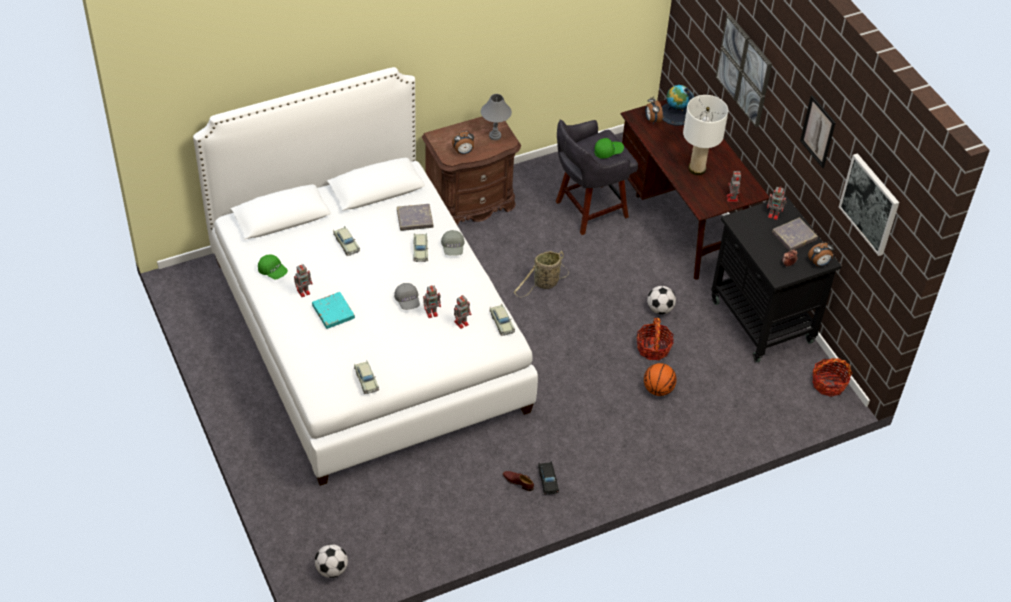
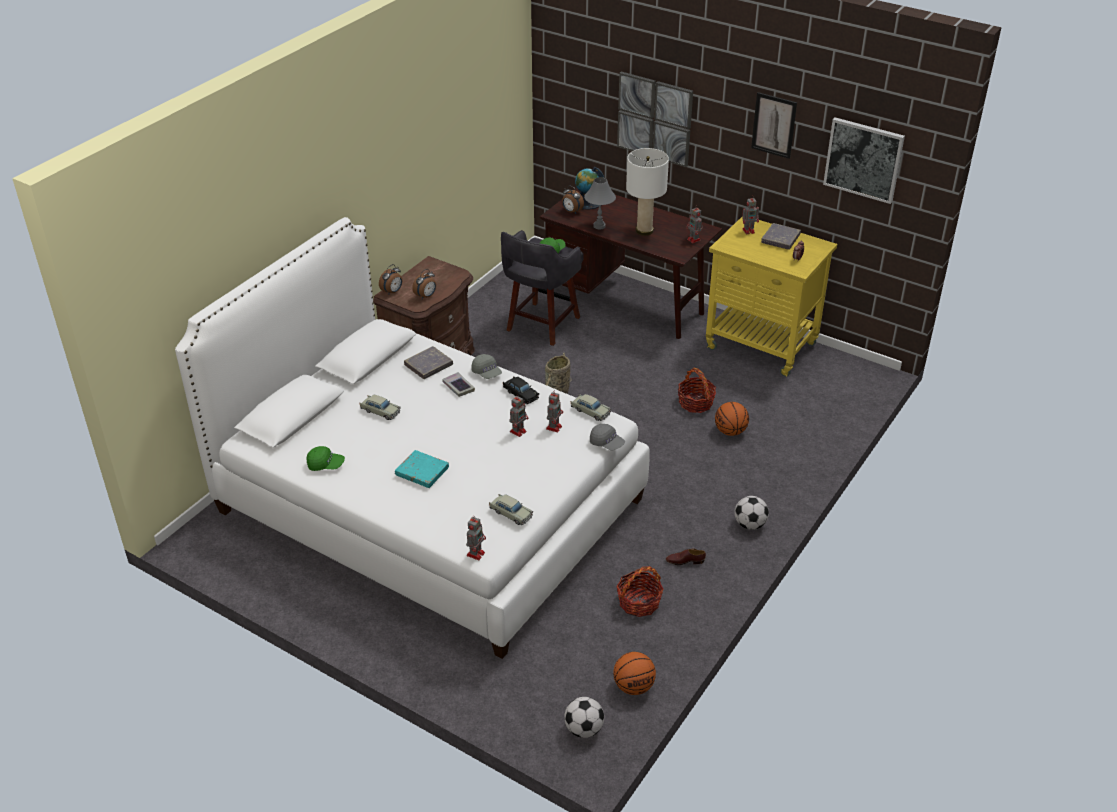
camera: 30 degrees left, 10 degrees down
toy robot [294,264,312,297] -> toy robot moved to [466,516,486,560]
grey cap [394,283,420,310] -> grey cap moved to [590,424,625,450]
beige toy car [413,233,428,262] -> book [442,372,475,397]
grey table lamp [481,94,512,140] -> grey table lamp moved to [584,177,616,229]
black toy car [538,461,559,495] -> black toy car moved to [503,376,539,404]
football [647,286,676,314] -> football moved to [735,496,769,530]
black cart [711,196,842,362] -> yellow cart [706,217,837,377]
alarm clock [808,242,834,266] -> alarm clock moved to [379,264,402,295]
basket [813,358,853,397] -> basket moved to [616,566,664,617]
none -> basketball [613,652,656,695]

